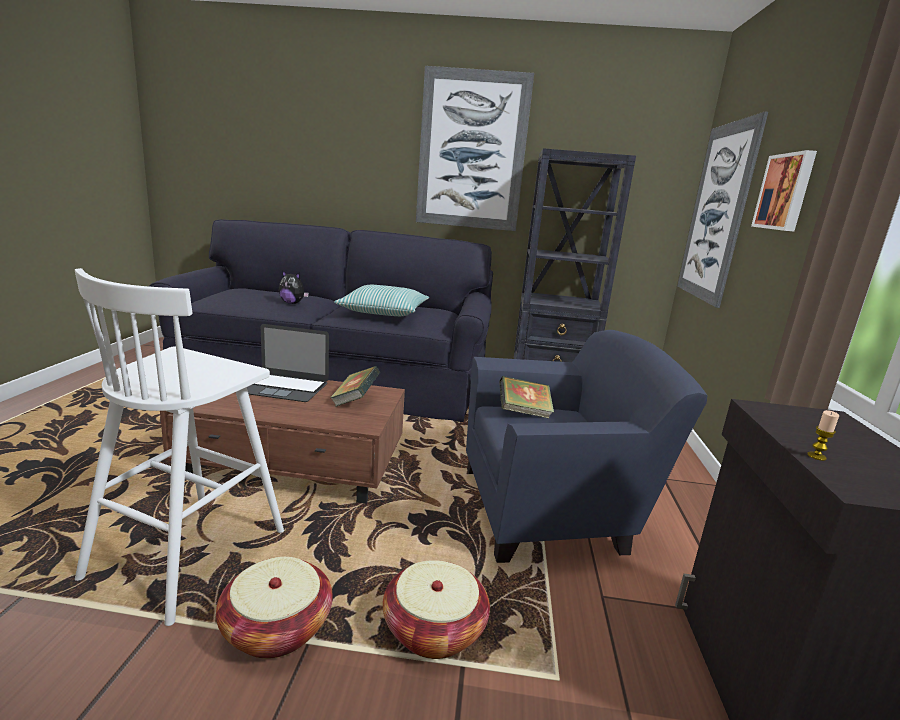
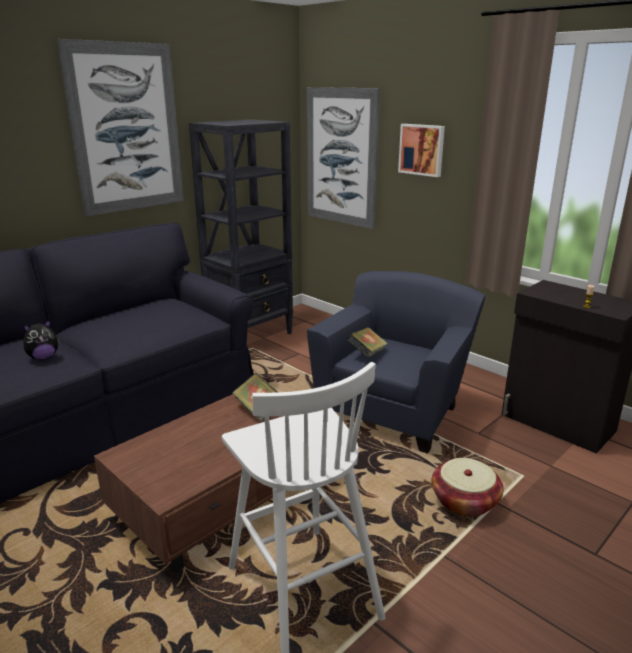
camera: 50 degrees left, 5 degrees up
basket [216,557,333,659] -> none
laptop [247,324,329,402] -> none
pillow [334,285,429,316] -> none

